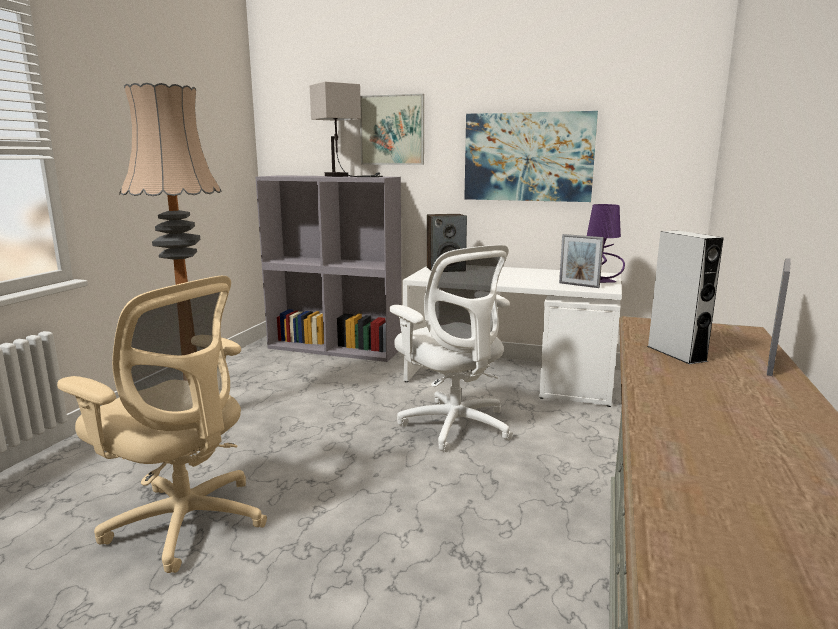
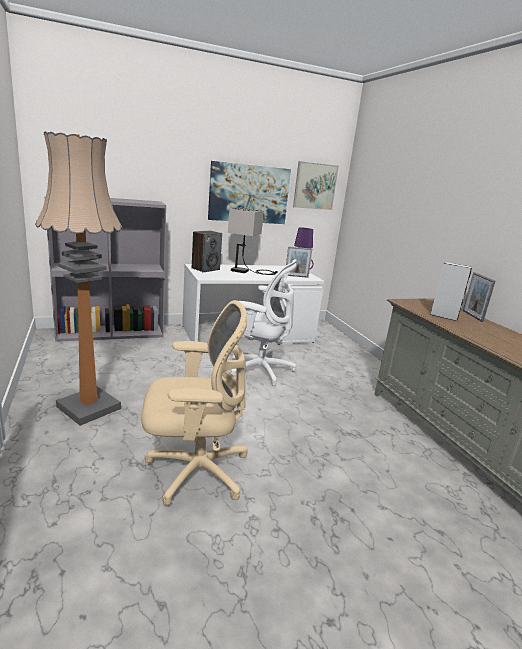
camera: 40 degrees left, 5 degrees up
table lamp [310,82,383,177] -> table lamp moved to [228,207,278,275]
picture [360,94,424,165] -> picture moved to [293,161,339,210]

